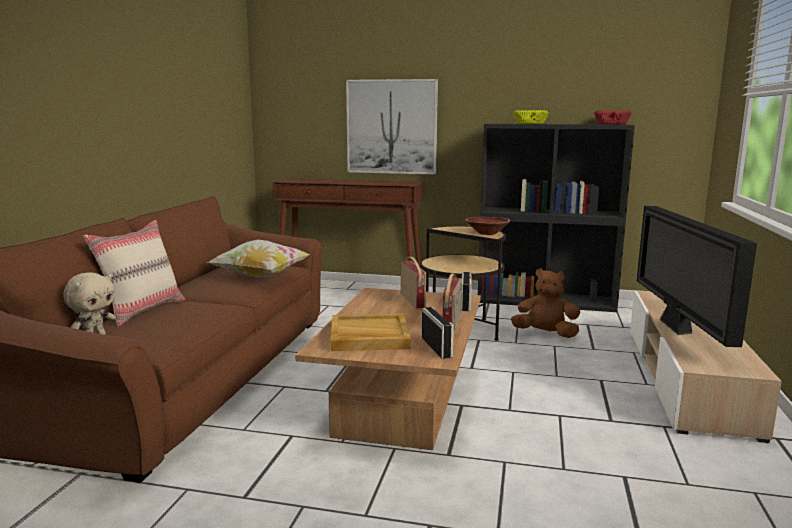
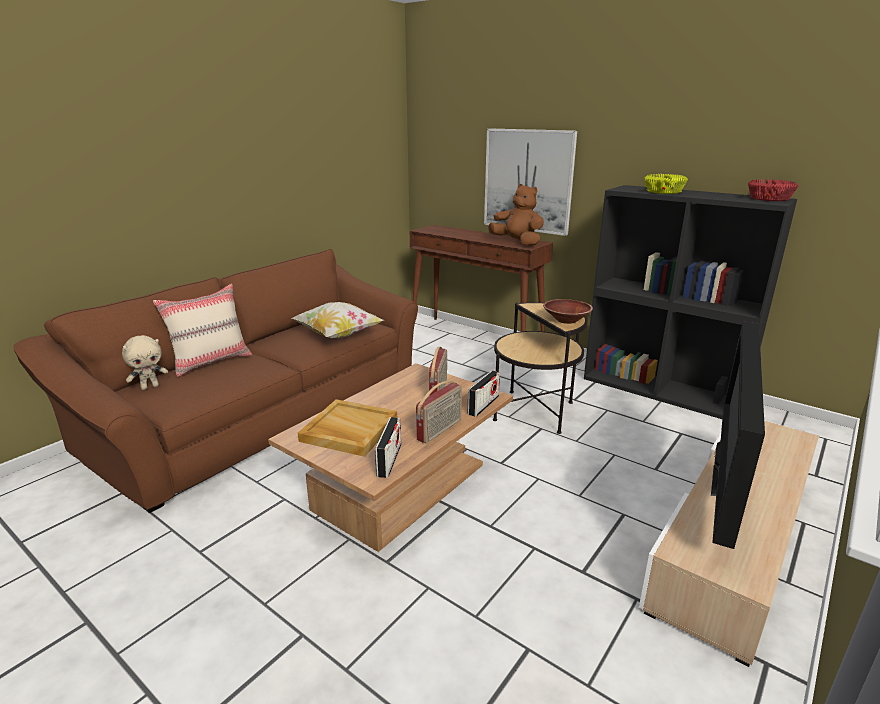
camera: 25 degrees right, 10 degrees up
brown plush toy [511,268,580,338] -> brown plush toy moved to [488,184,544,246]

